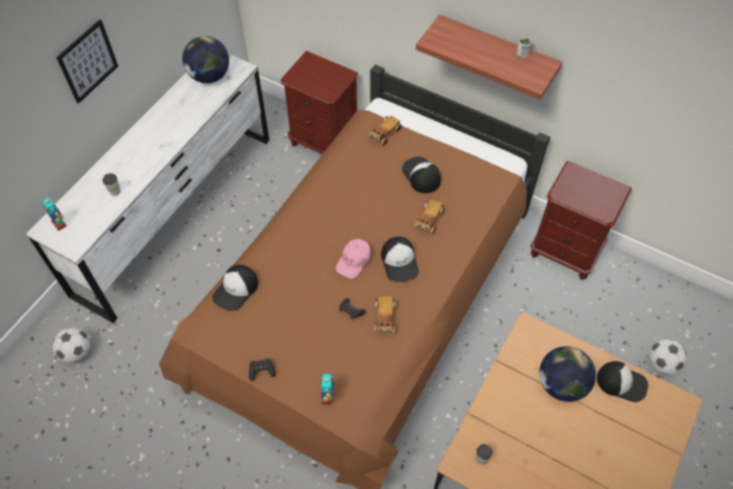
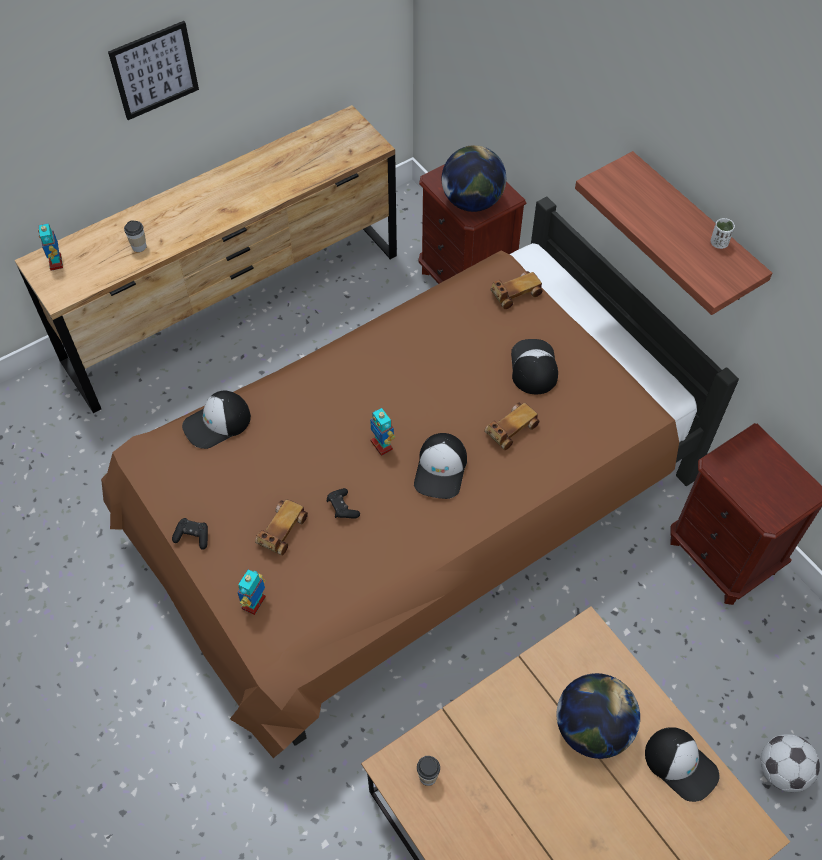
camera: 25 degrees right, 0 degrees up
white dresser [26,54,270,323] -> brown dresser [15,105,397,413]
football [52,327,90,363] -> none
globe [182,36,229,83] -> globe moved to [442,145,506,212]
pink cap [336,239,371,279] -> toy robot [370,408,395,456]
toy car [374,296,396,333] -> toy car moved to [255,499,308,556]

